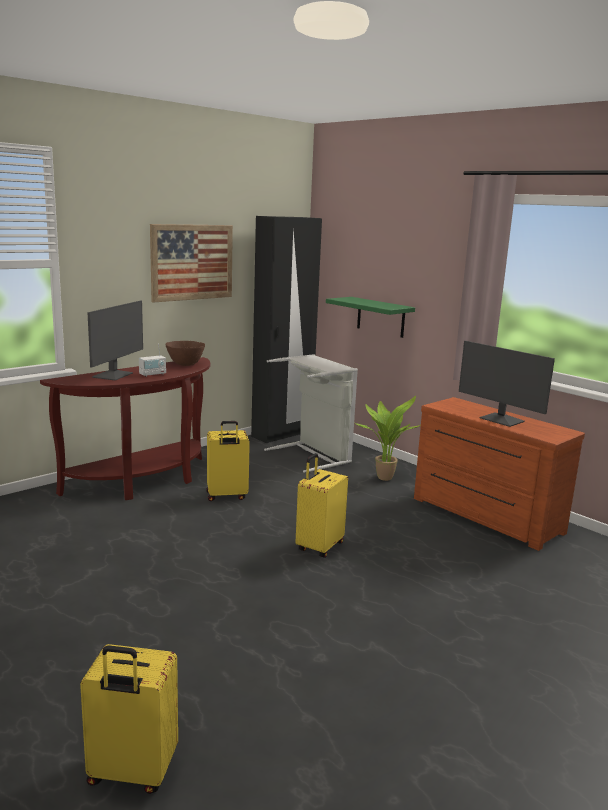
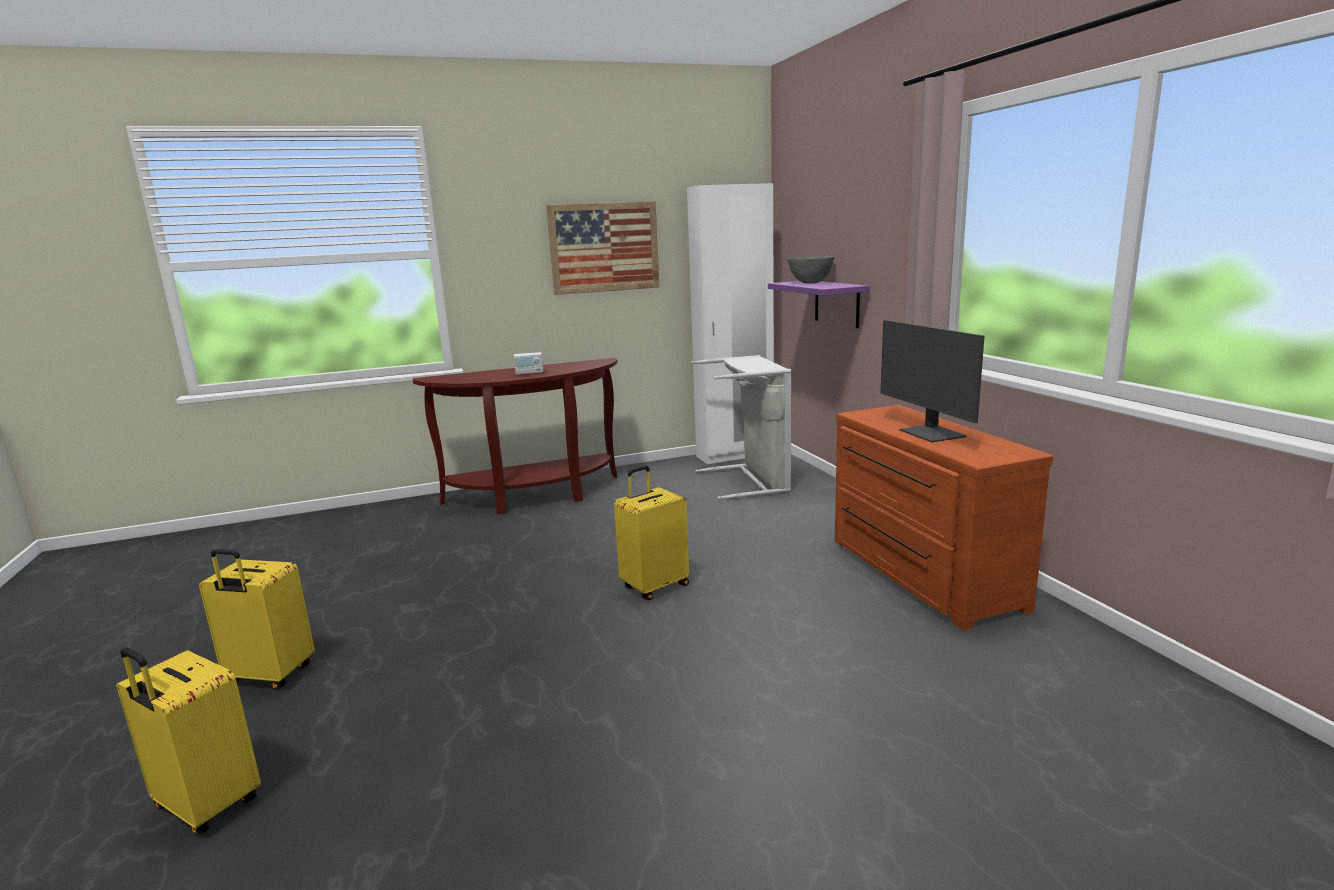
camera: 25 degrees right, 0 degrees up
monitor [87,300,143,380] -> none
brown bowl [165,341,205,366] -> none
yellow suitcase [206,421,250,501] -> yellow suitcase moved to [199,549,315,690]
black wardrobe [251,216,322,443] -> white wardrobe [687,183,774,465]
green shelf [326,297,415,338] -> purple shelf [768,281,870,328]
potted plant [355,396,421,481] -> none
none -> grey bowl [787,256,834,284]

